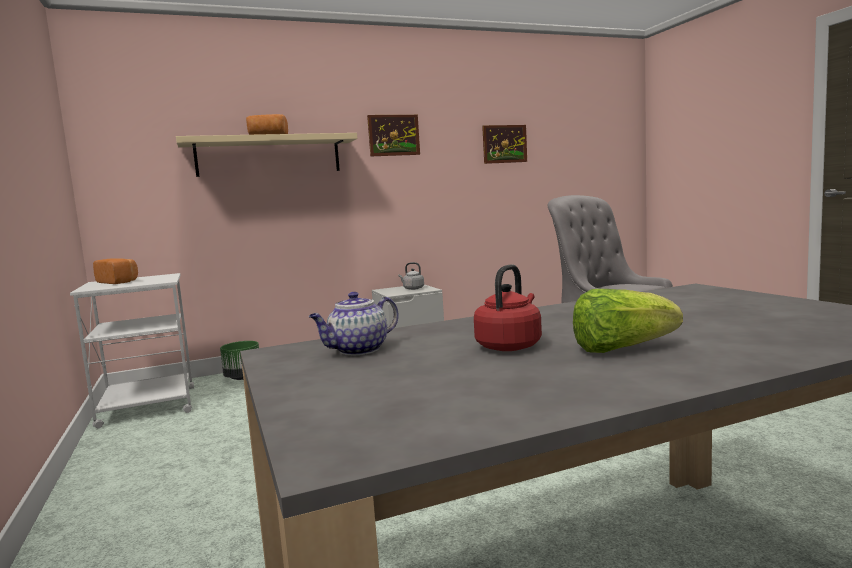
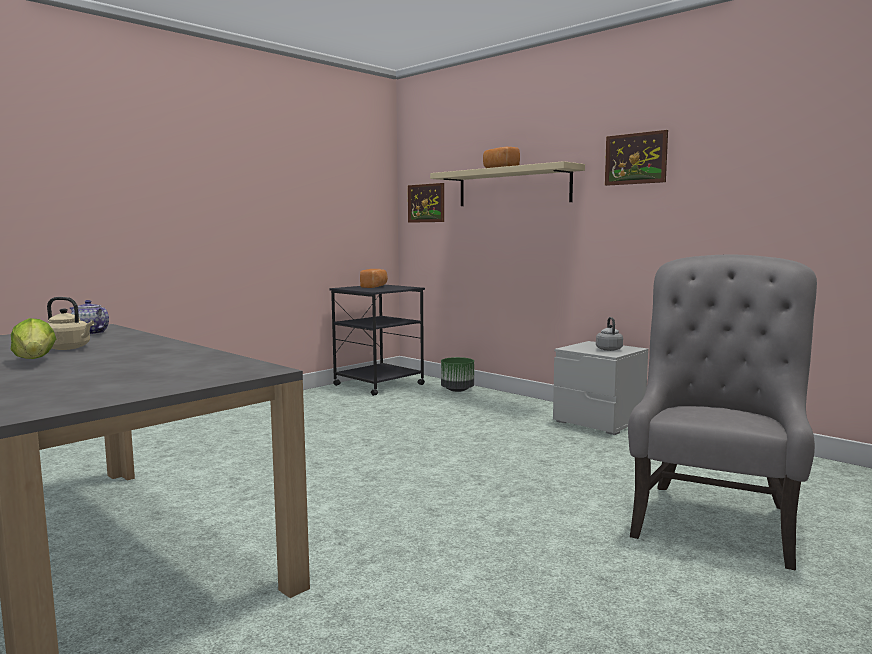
camera: 65 degrees right, 0 degrees up
white cart [70,273,194,428] -> black cart [329,285,425,396]
red kettle [474,264,542,351] -> beige kettle [47,297,94,350]
picture [482,125,527,164] -> picture moved to [408,183,444,223]

